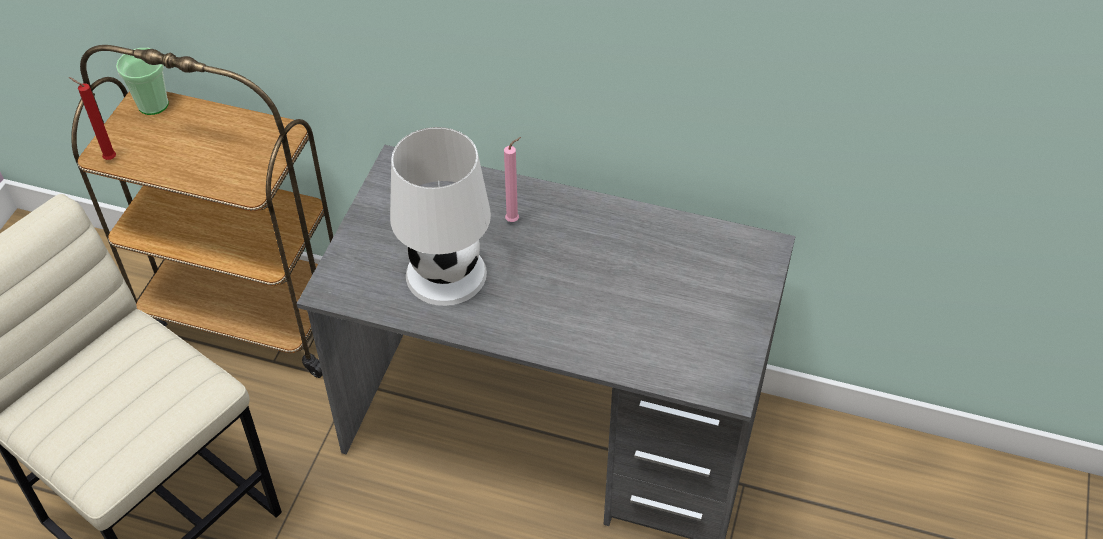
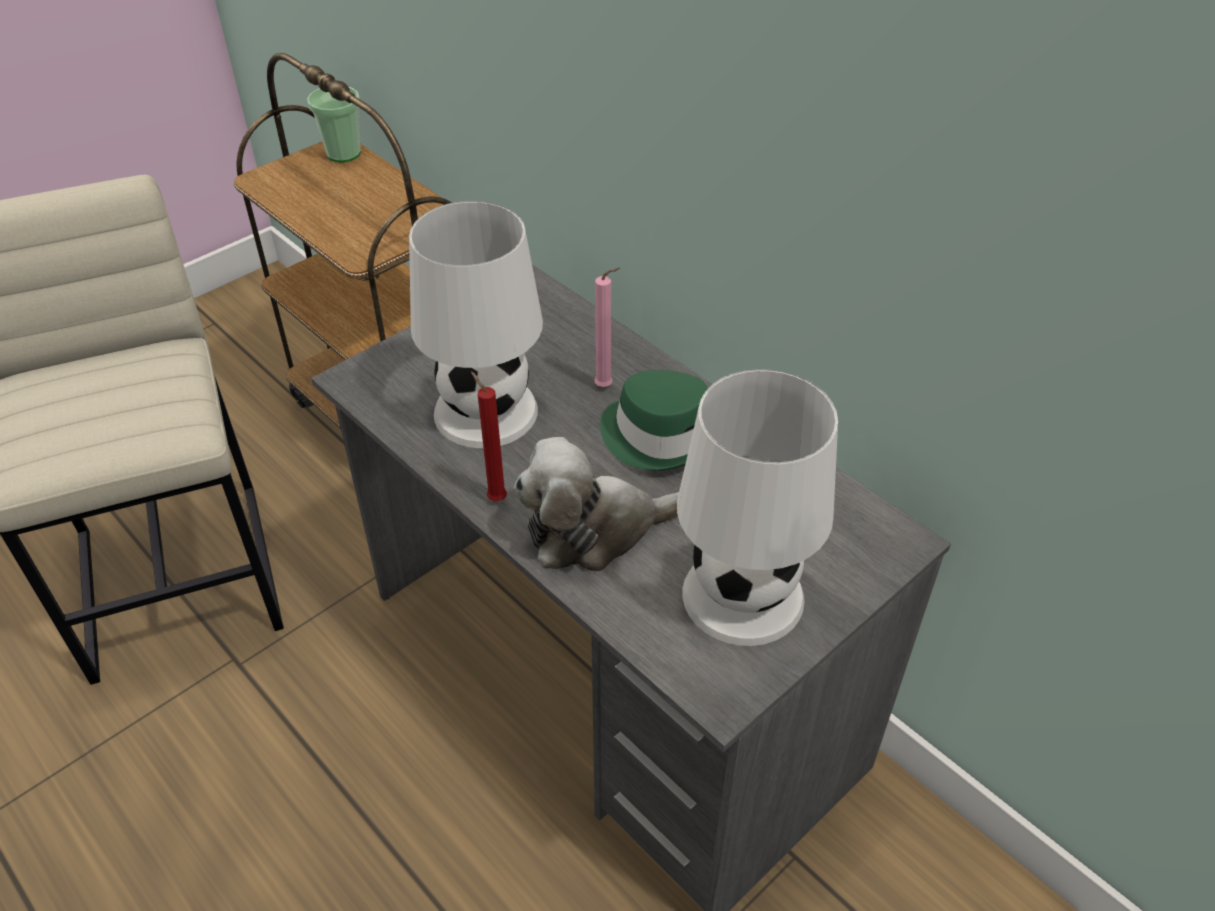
camera: 30 degrees right, 5 degrees down
red candle [69,77,116,160] -> red candle moved to [471,372,507,501]
none -> plush toy [514,437,679,571]
none -> green hat [600,370,707,471]
none -> white table lamp [677,369,838,646]

